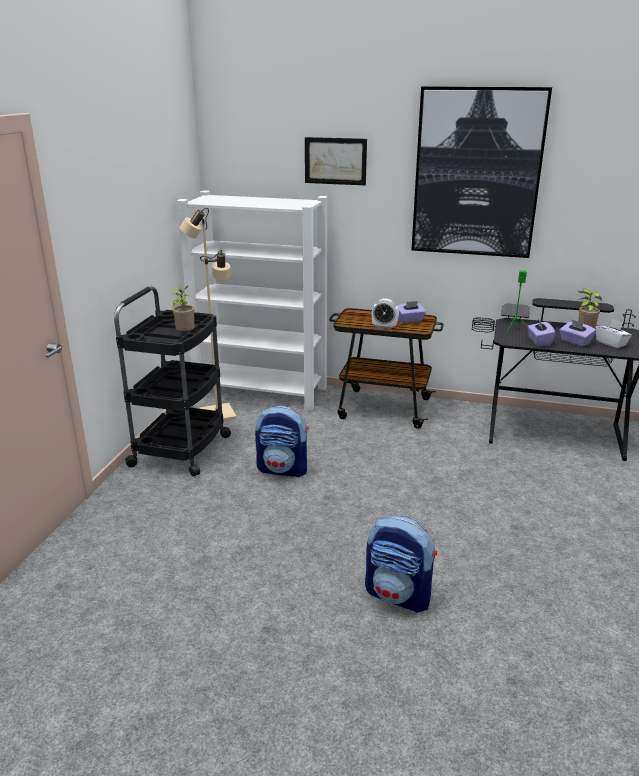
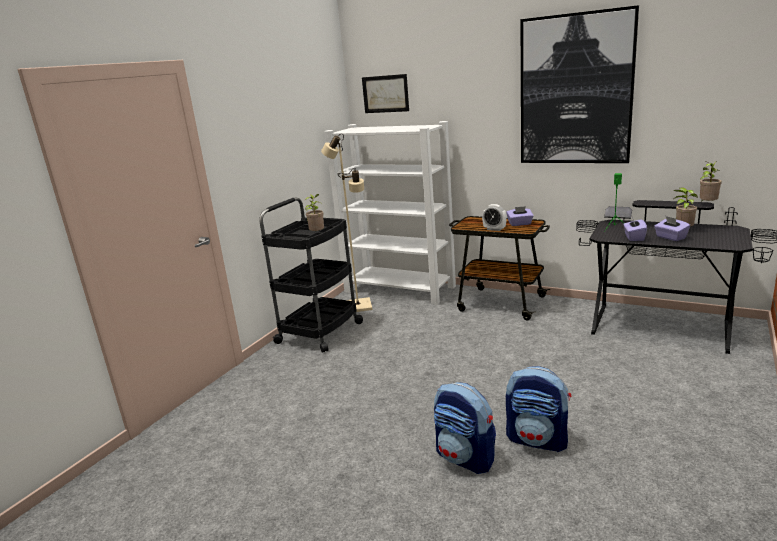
camera: 15 degrees right, 5 degrees down
backpack [255,406,309,477] -> backpack moved to [506,366,571,452]
picture [305,137,367,185] -> picture moved to [362,74,409,113]
white tissue box [596,319,632,348] -> none
none -> potted plant [700,162,722,202]

